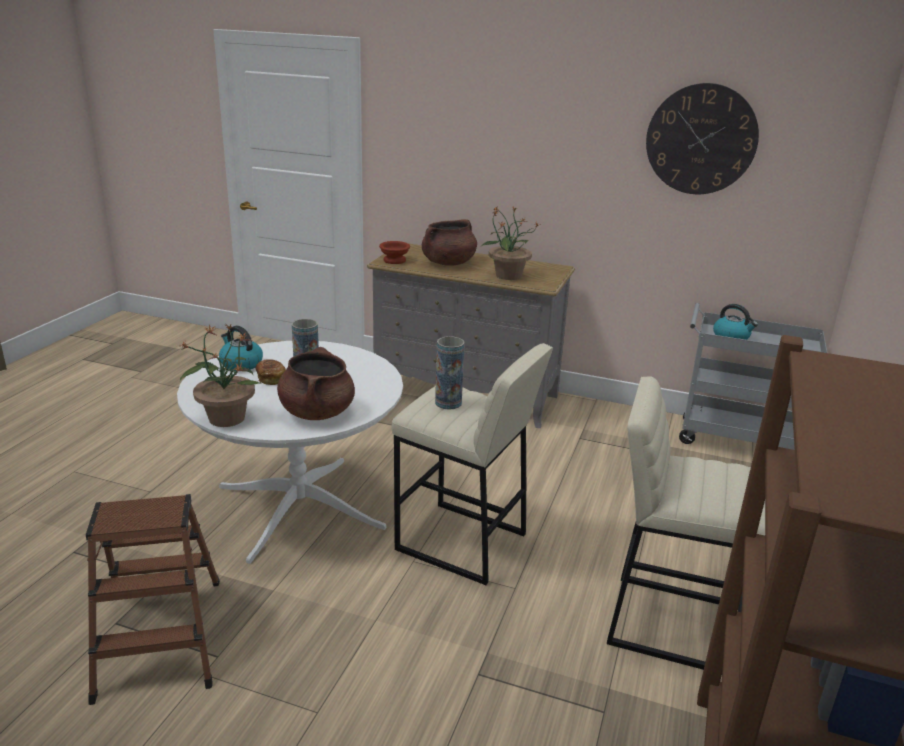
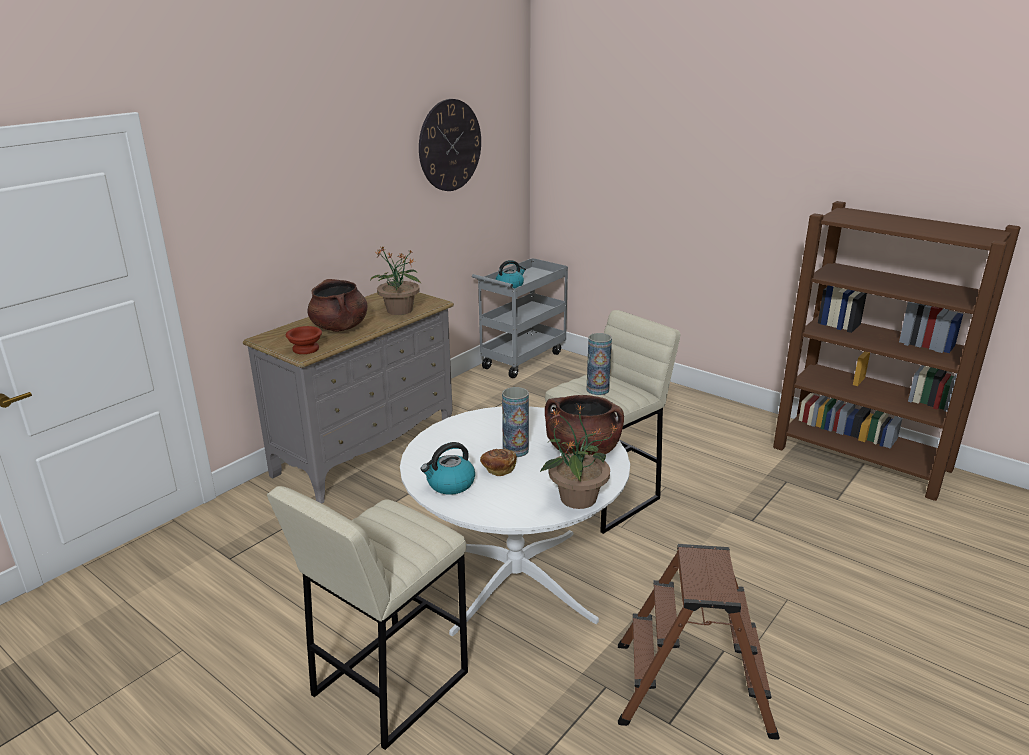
camera: 70 degrees left, 0 degrees up
beige stool [607,376,765,670] -> beige stool moved to [267,486,468,750]

